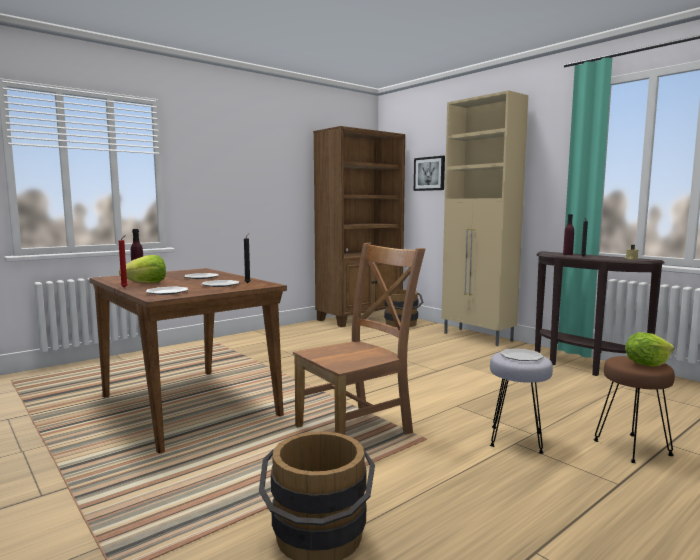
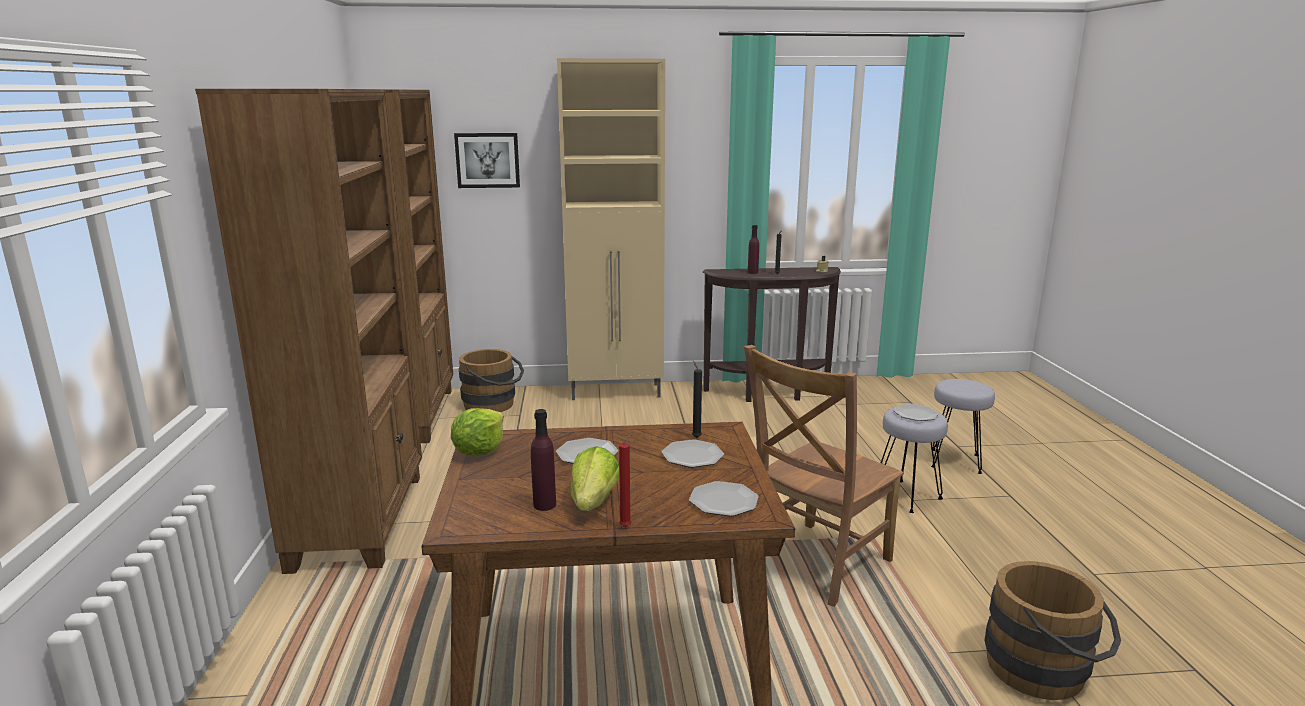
camera: 55 degrees left, 10 degrees up
brown chair [293,243,425,435] -> brown chair turned 135 degrees counterclockwise [744,345,904,607]
brown stool [594,356,675,463] -> grey stool [931,379,995,474]
lettuce [625,332,674,367] -> lettuce moved to [451,408,504,456]
none -> brown bookcase [195,89,422,574]

